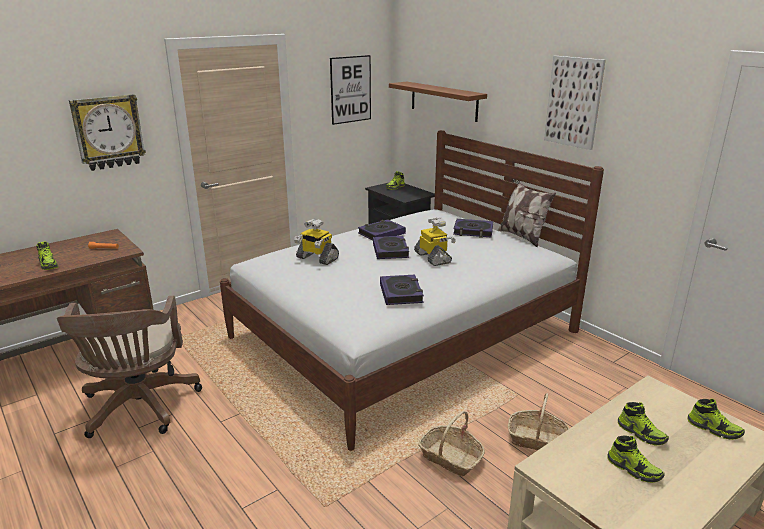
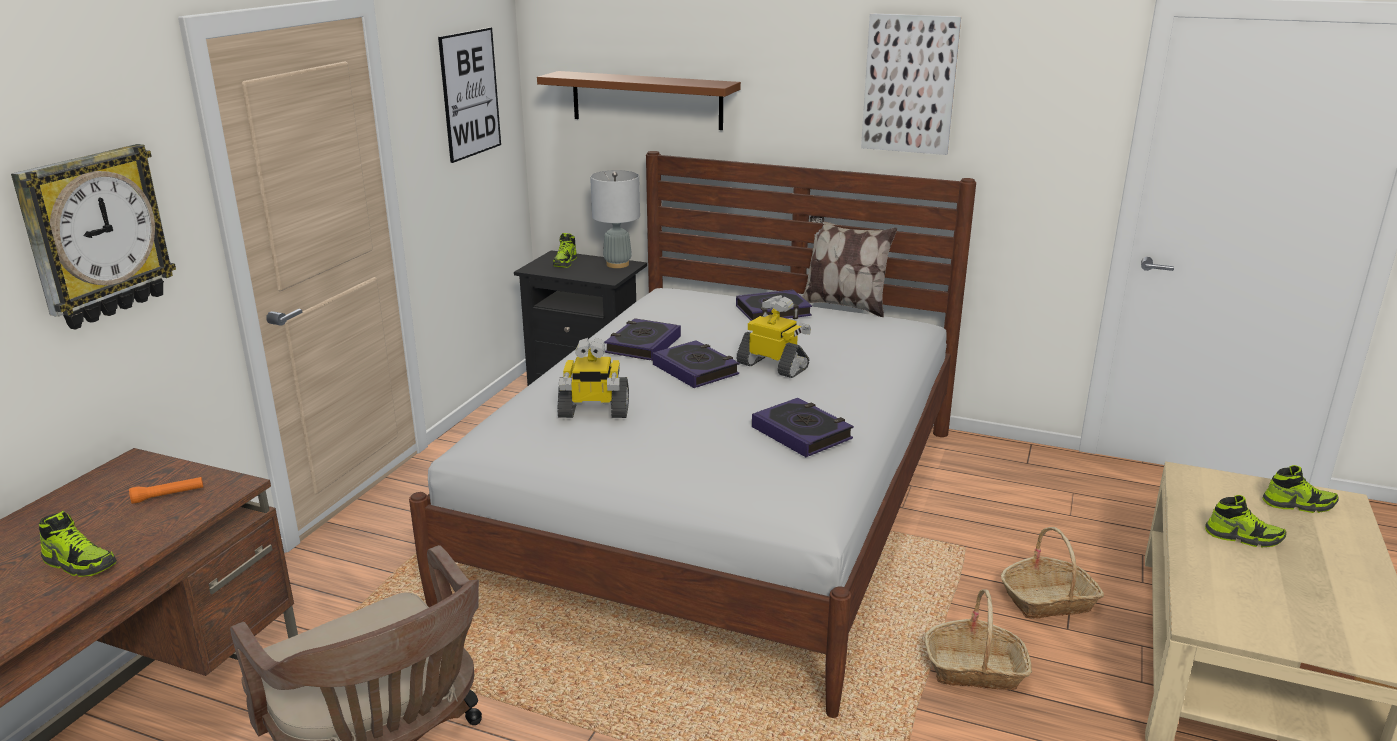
camera: 30 degrees left, 0 degrees up
shoe [607,436,664,483] -> none
none -> grey table lamp [590,170,640,268]

